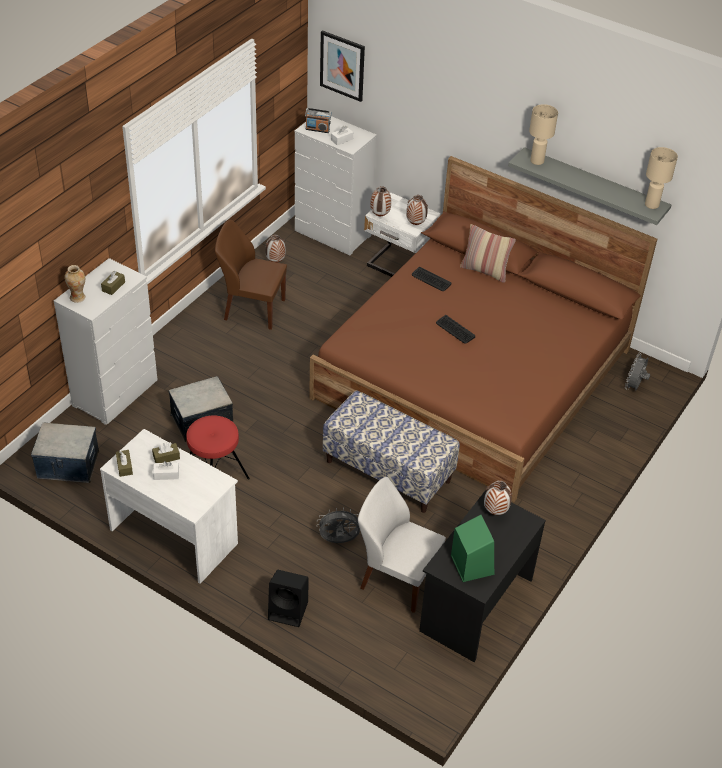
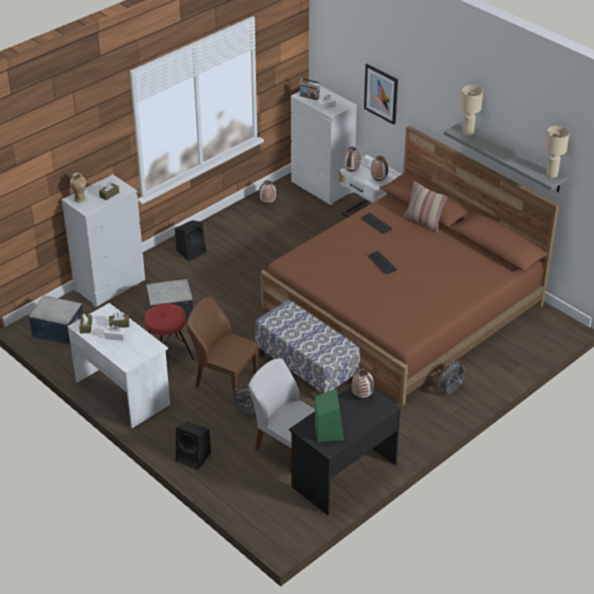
camera: 15 degrees right, 5 degrees down
brown chair [215,220,287,330] -> brown chair moved to [186,296,258,399]
picture [320,30,365,102] -> picture moved to [364,64,398,125]
grey fan [625,353,650,391] -> grey fan moved to [438,360,465,394]
none -> black speaker [175,220,206,261]

